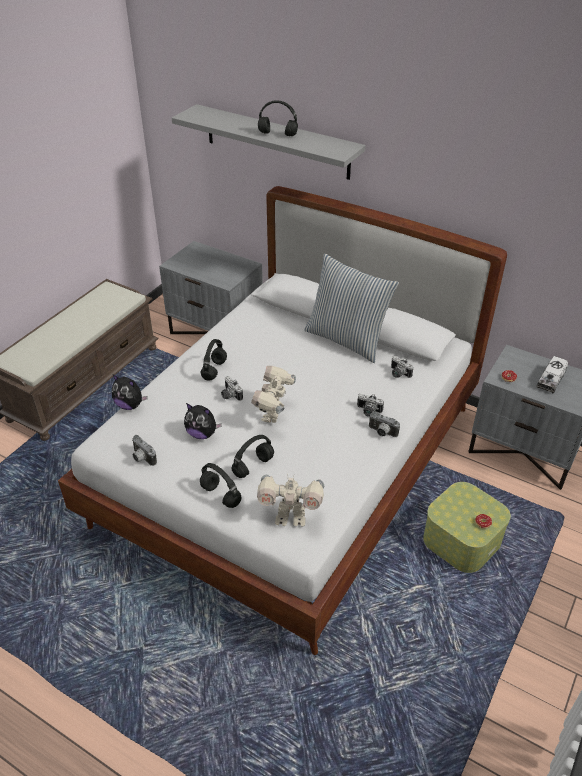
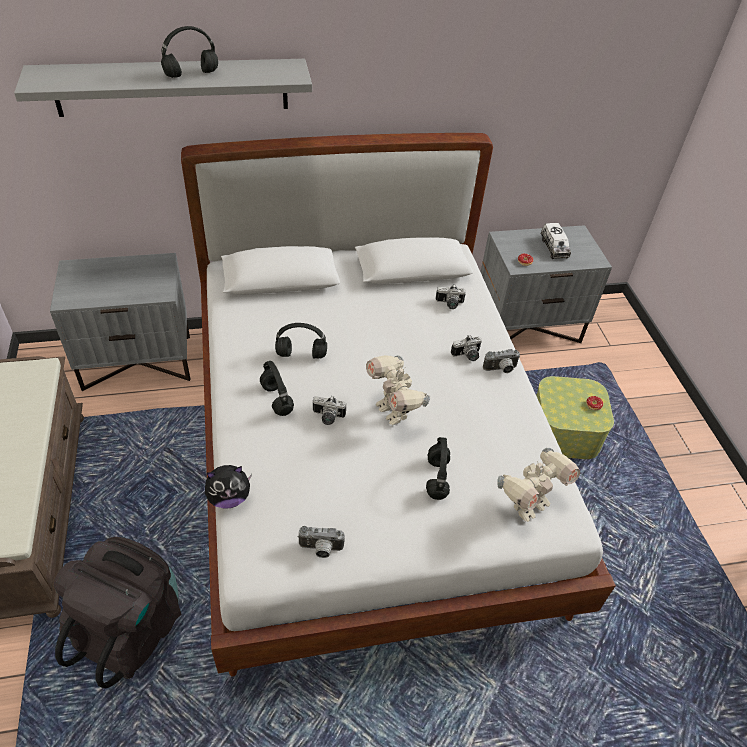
camera: 45 degrees left, 5 degrees up
plush toy [184,403,222,439] -> none
black headphones [200,463,241,508] -> black headphones moved to [275,323,327,358]
pillow [304,254,399,363] -> none
none -> black backpack [54,537,181,688]

